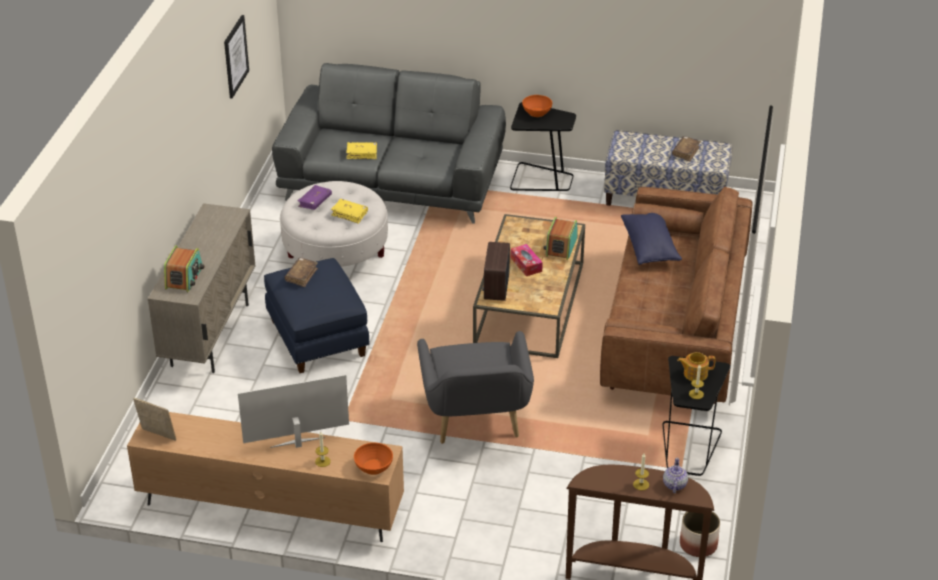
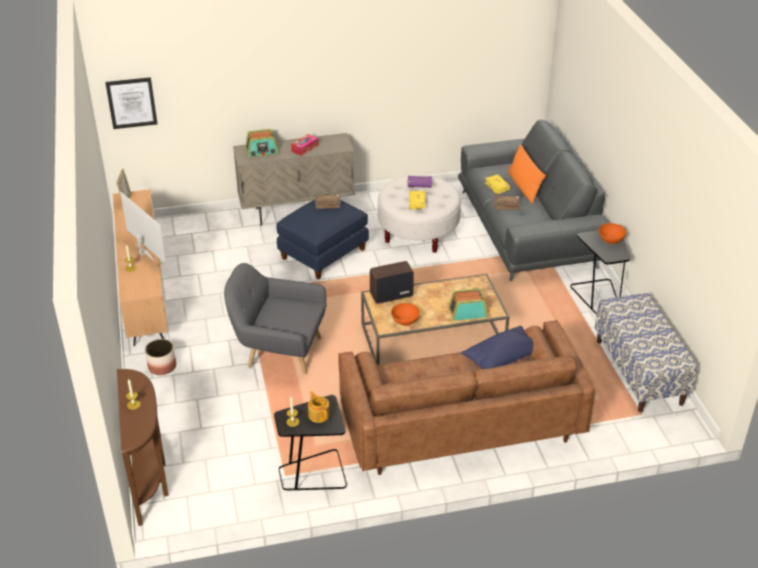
camera: 65 degrees right, 0 degrees up
picture [224,15,249,99] -> picture moved to [105,77,157,129]
orange bowl [354,443,393,475] -> orange bowl moved to [391,303,420,326]
grey armchair [417,331,534,444] -> grey armchair turned 45 degrees clockwise [224,263,327,374]
tissue box [511,244,543,276] -> tissue box moved to [291,134,318,156]
teapot [663,458,688,493] -> none
brown book [672,136,701,162] -> brown book moved to [494,196,521,210]
planter [680,511,720,557] -> planter moved to [145,339,176,375]
none -> orange pillow [508,144,546,204]

